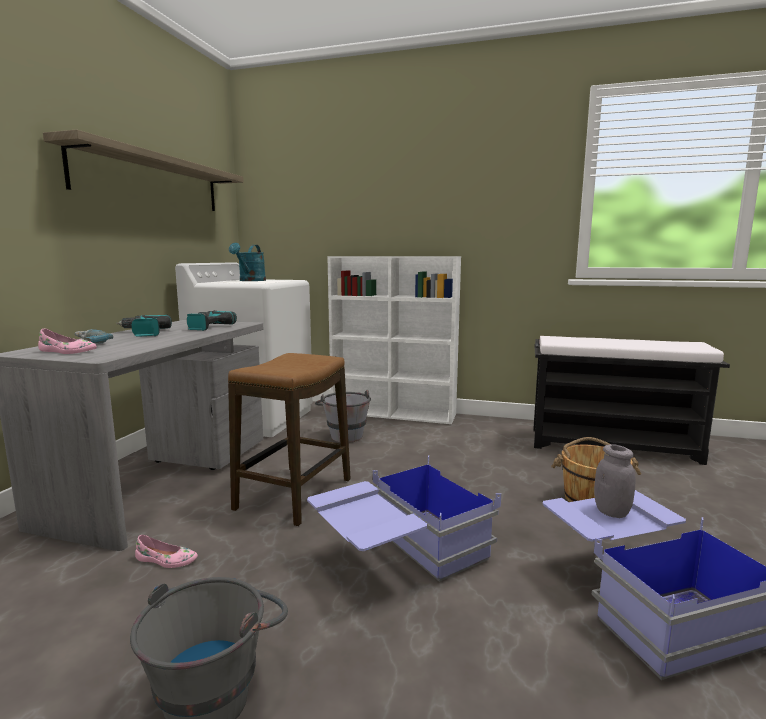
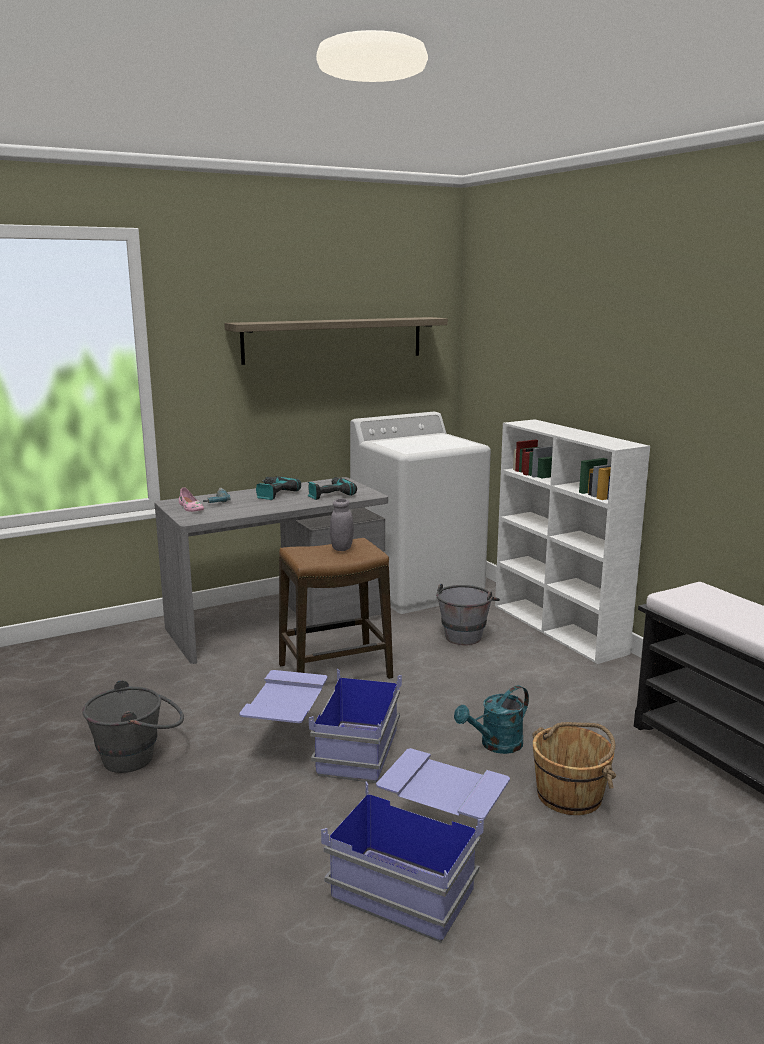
camera: 45 degrees right, 5 degrees up
pink shoe [135,535,198,568] -> none
turquoise watering can [229,243,266,281] -> turquoise watering can moved to [454,685,529,754]
grey jar [594,444,635,518] -> grey jar moved to [330,499,354,551]

